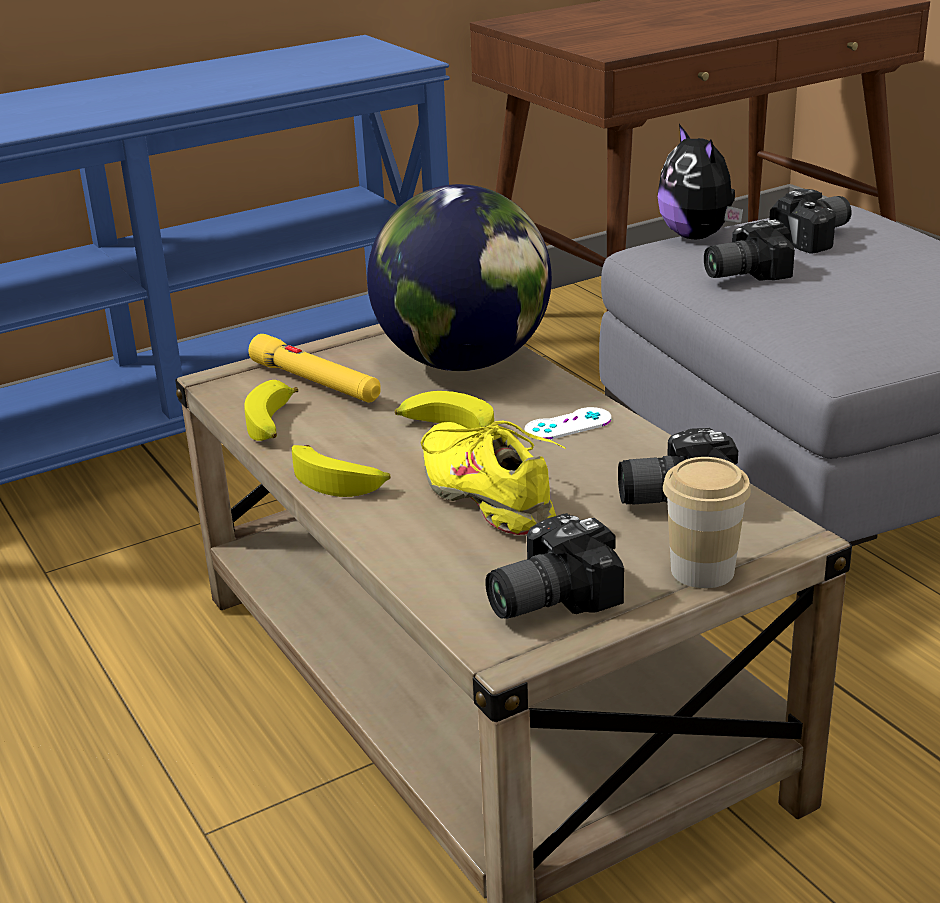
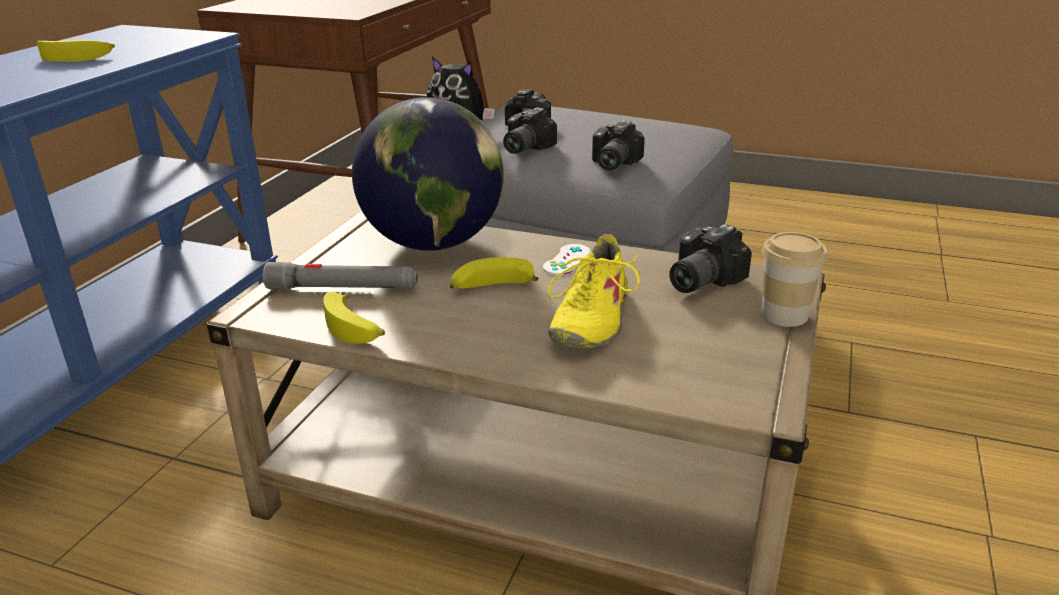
camera: 40 degrees left, 0 degrees up
yellow flashlight [249,334,381,403] -> grey flashlight [263,262,418,289]
banana [292,445,390,497] -> banana moved to [37,40,115,62]
yellow shoe [420,421,566,535] -> yellow shoe turned 90 degrees counterclockwise [548,234,640,348]
camera [485,513,624,619] -> camera moved to [592,120,645,171]

